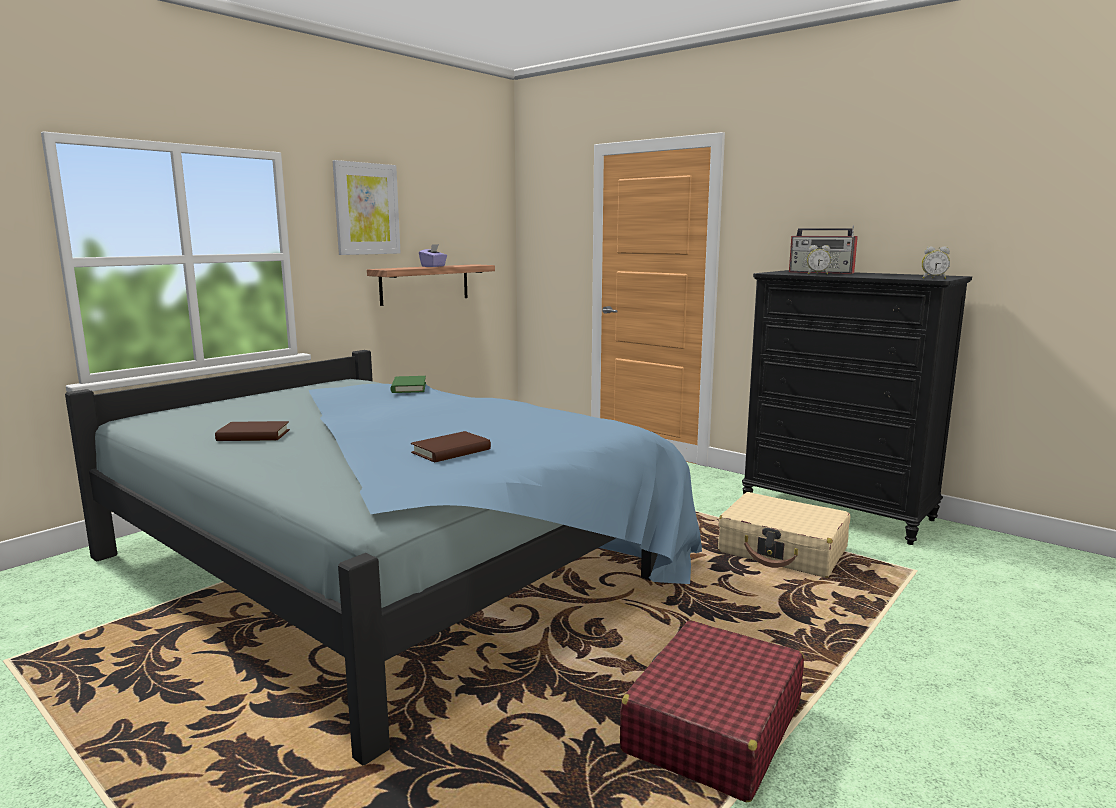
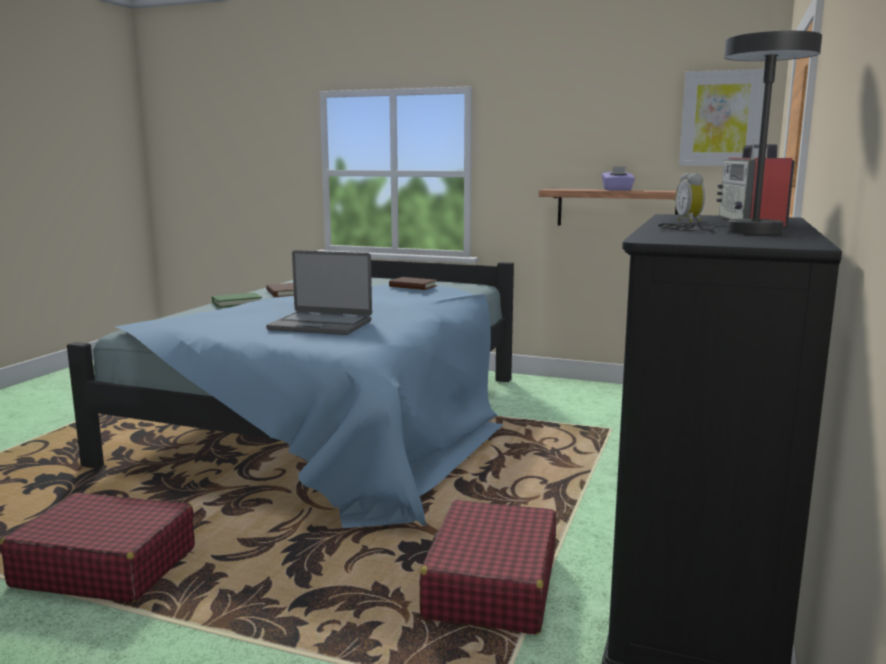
camera: 70 degrees right, 0 degrees up
picture [333,160,401,255] -> picture moved to [679,69,765,166]
green book [391,376,426,393] -> green book moved to [212,293,262,308]
brown book [411,431,491,462] -> brown book moved to [389,277,437,290]
beige suitcase [718,492,850,578] -> red suitcase [419,500,556,635]
alarm clock [922,247,950,279] -> none
none -> laptop [266,250,372,335]
none -> grey table lamp [658,31,822,235]

